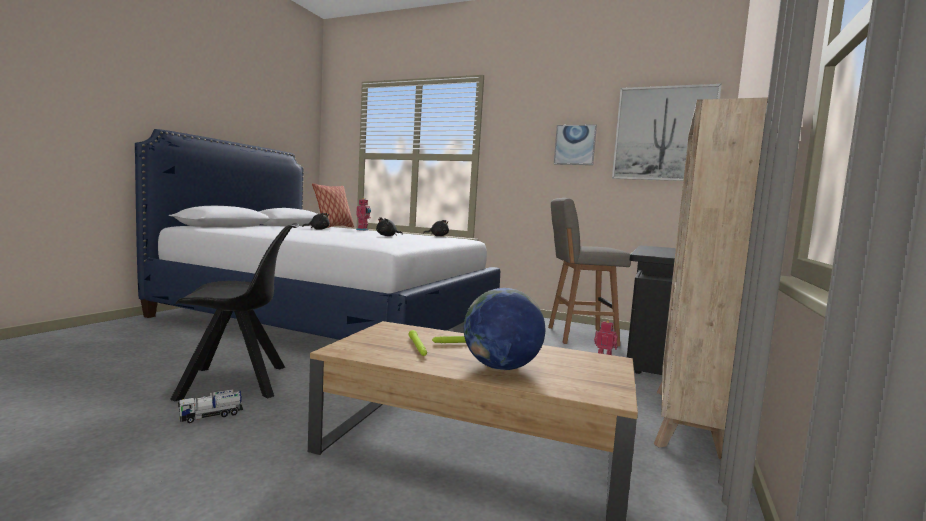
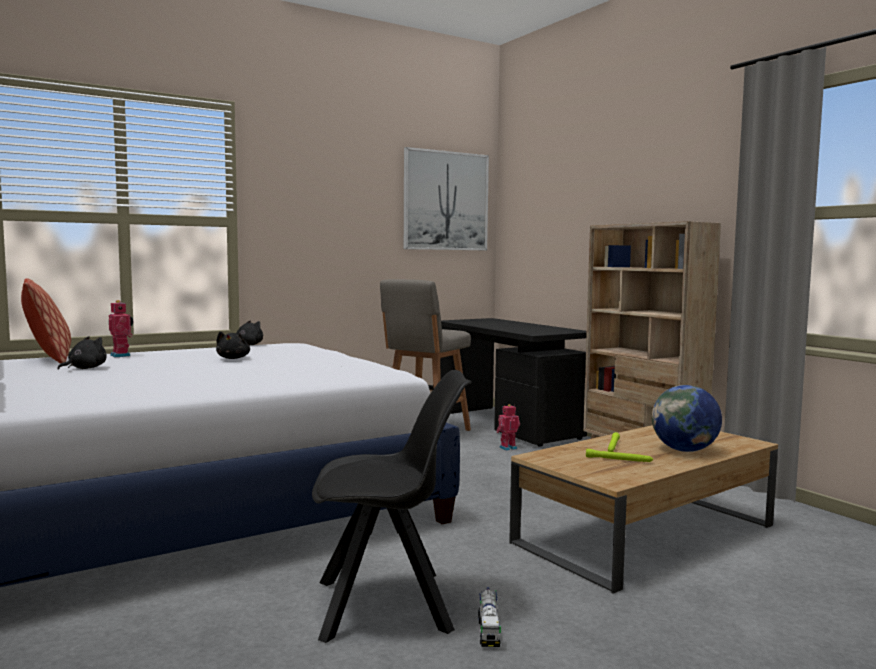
camera: 55 degrees left, 0 degrees up
black chair [170,223,299,401] -> black chair turned 60 degrees clockwise [312,370,471,643]
picture [554,124,597,165] -> none

